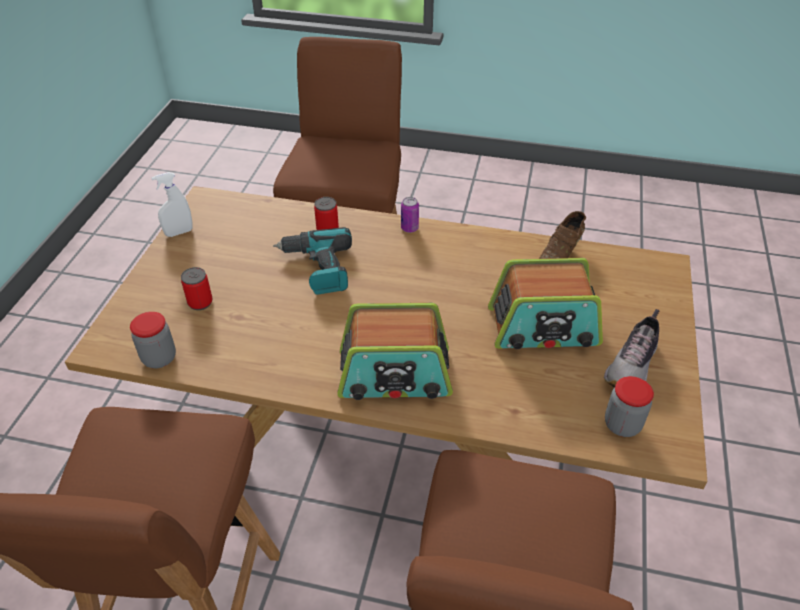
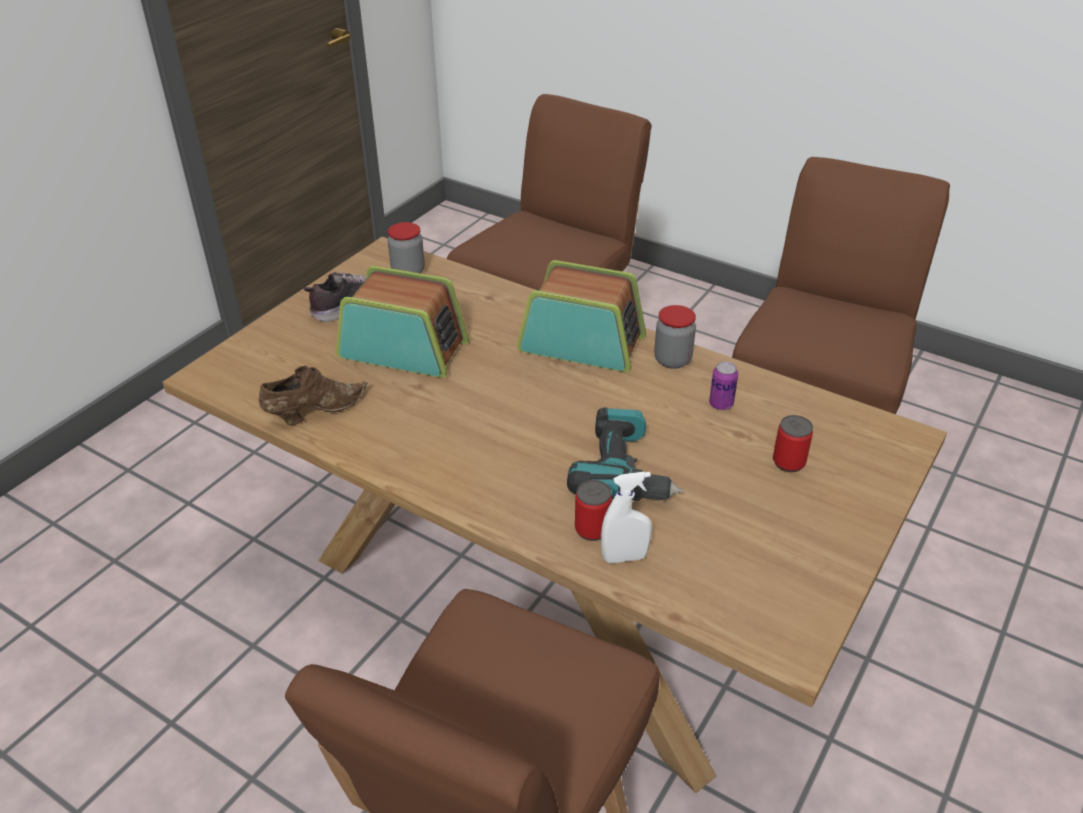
camera: 160 degrees left, 5 degrees down
jar [130,312,176,368] -> jar moved to [654,305,696,369]
white spray bottle [151,172,193,237] -> white spray bottle moved to [601,471,652,563]
can [401,197,419,233] -> can moved to [709,361,738,410]

